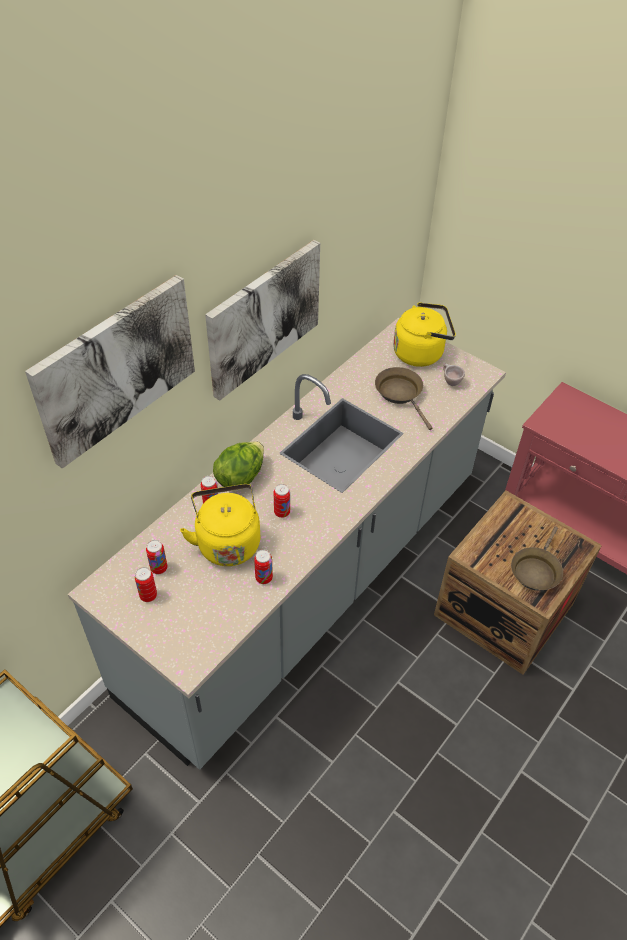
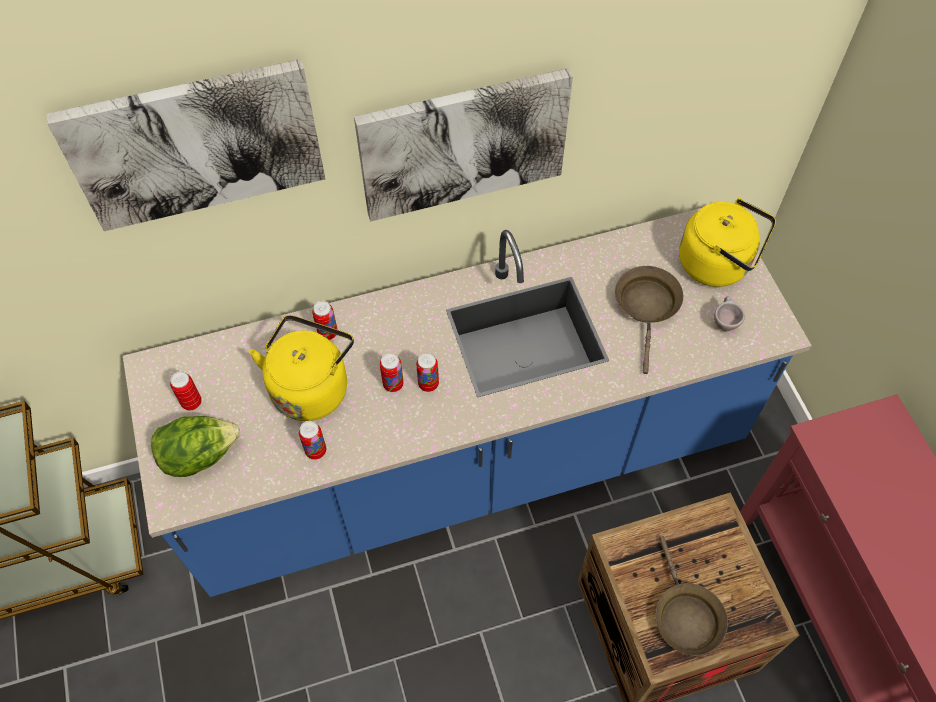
camera: 35 degrees right, 10 degrees up
grey counter [68,318,506,770] -> blue counter [123,201,812,597]
can [146,540,168,574] -> can moved to [416,353,439,392]
lettuce [213,441,264,487] -> lettuce moved to [151,416,240,477]
brown frying pan [511,526,563,591] -> brown frying pan turned 75 degrees counterclockwise [656,536,728,655]

